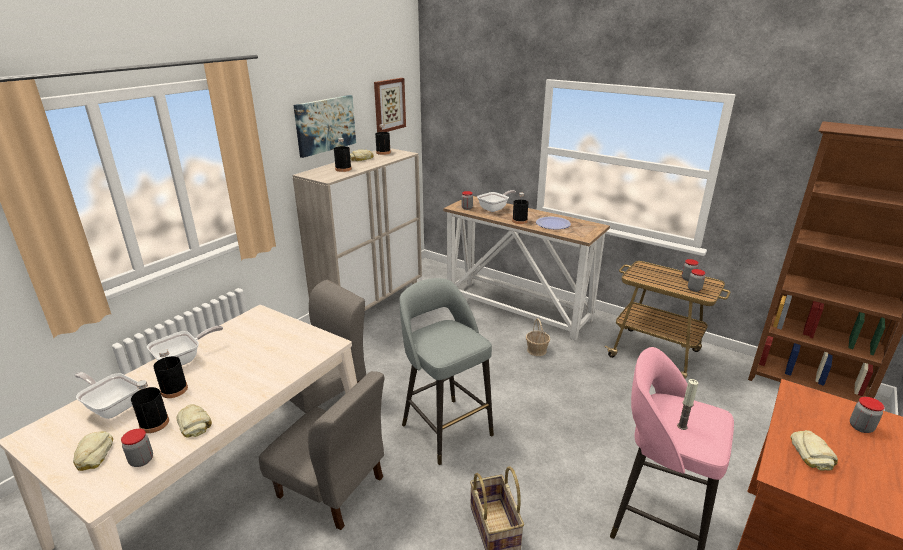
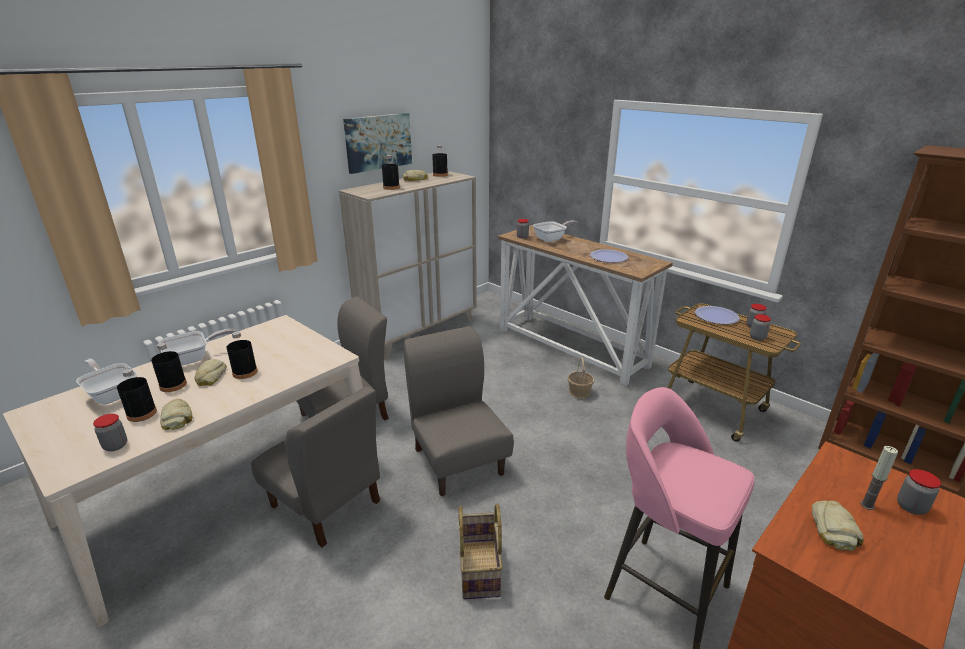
camera: 10 degrees right, 0 degrees up
bread [73,432,113,471] -> bread moved to [195,359,227,386]
picture [374,78,406,132] -> none
grey stool [399,278,494,465] -> grey chair [404,326,514,496]
black bottle [512,193,529,224] -> black bottle moved to [226,331,258,379]
candle [677,379,698,430] -> candle moved to [860,446,898,510]
none -> plate [695,306,739,324]

